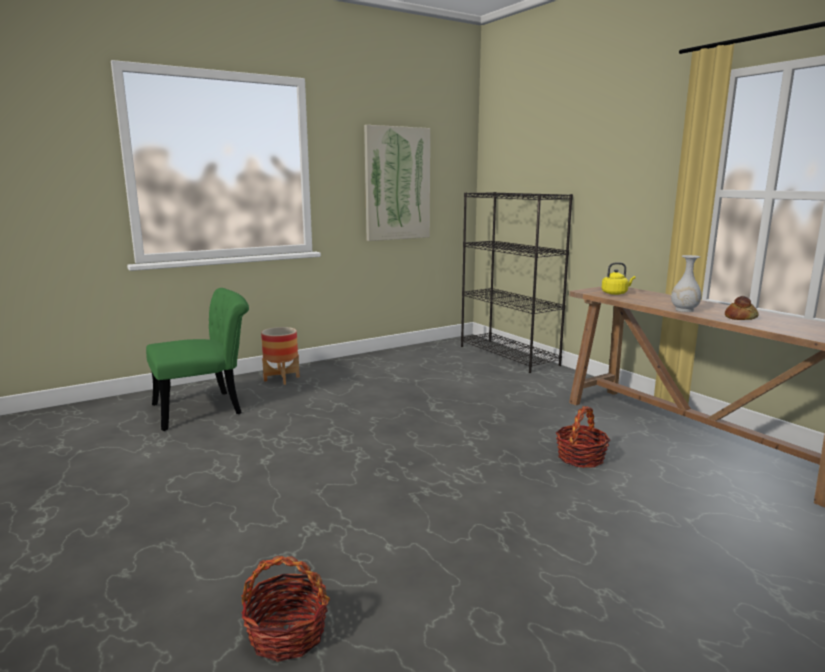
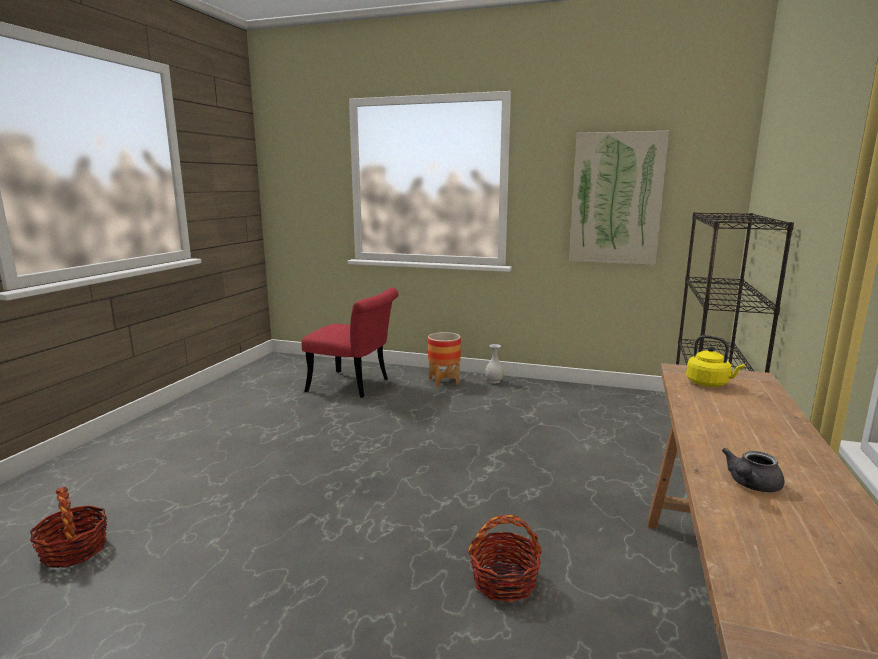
camera: 50 degrees right, 0 degrees up
green chair [146,288,249,431] -> red chair [302,288,398,398]
white vase [671,255,702,312] -> white vase moved to [485,344,504,383]
bread [725,296,759,320] -> grey teapot [722,448,784,492]

